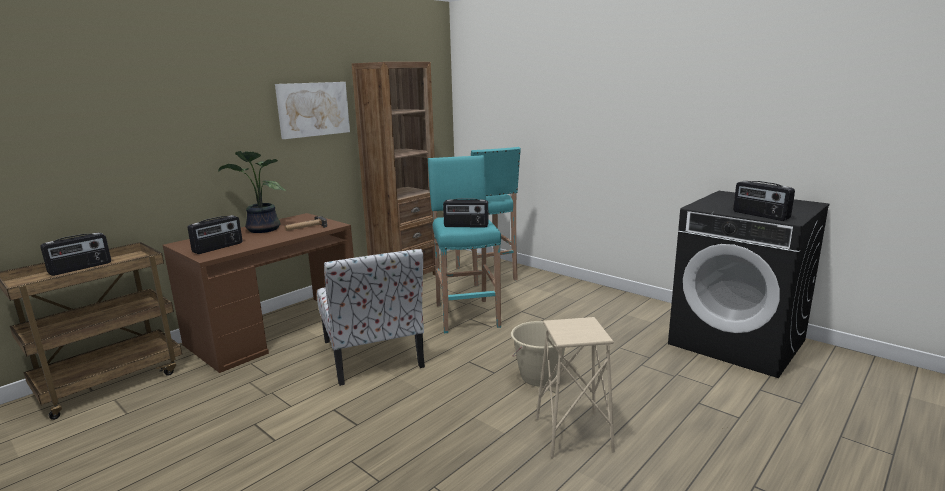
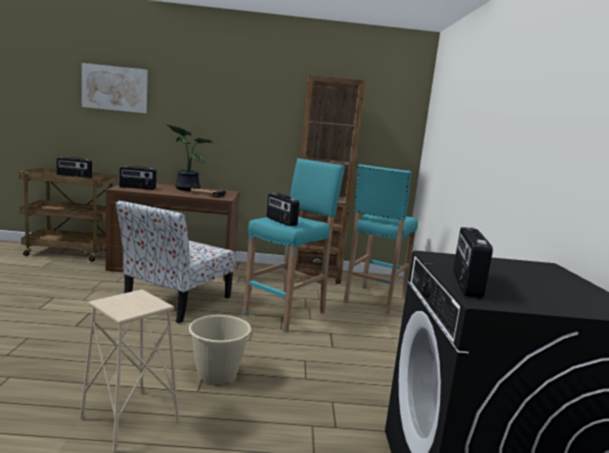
camera: 45 degrees right, 5 degrees down
picture [275,82,350,139] -> picture moved to [82,63,148,113]

